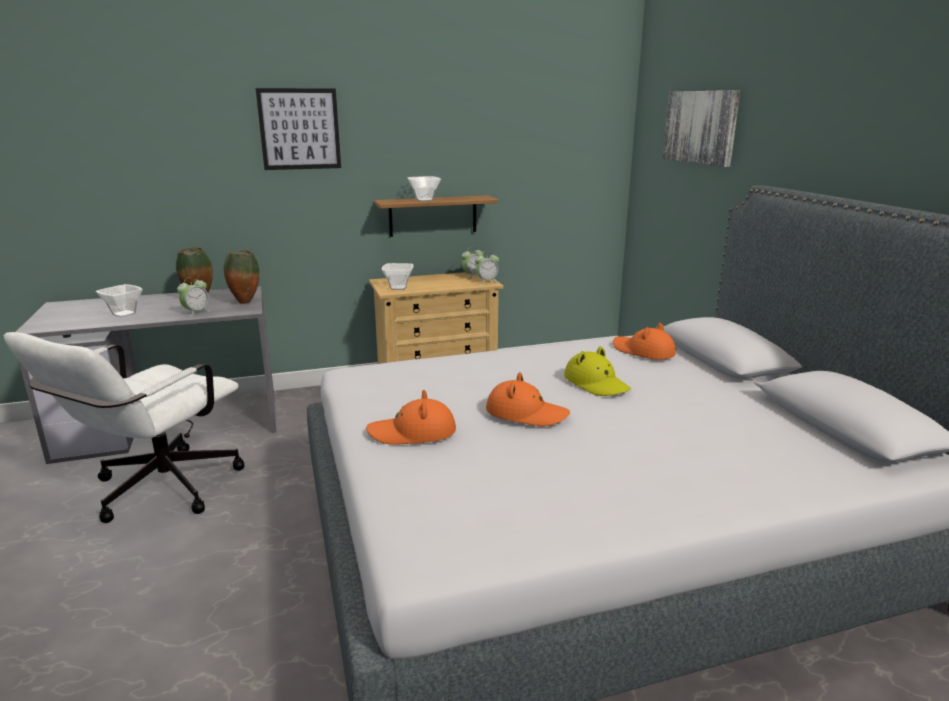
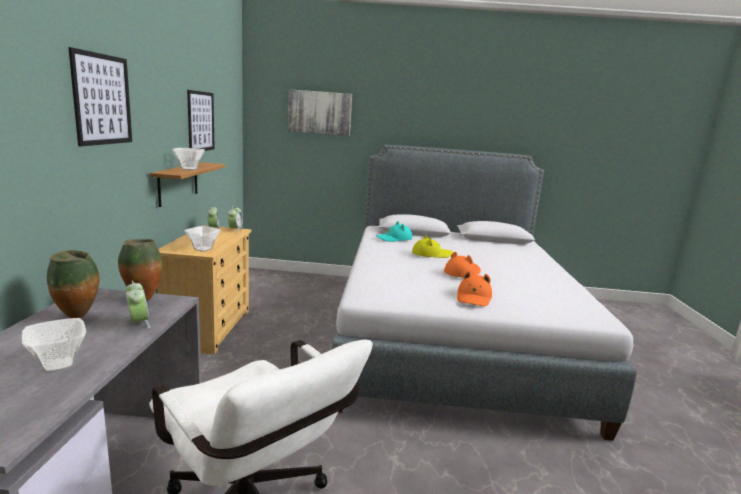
camera: 70 degrees left, 5 degrees down
orange hat [613,323,676,359] -> turquoise hat [376,221,412,242]
none -> picture [187,90,215,151]

